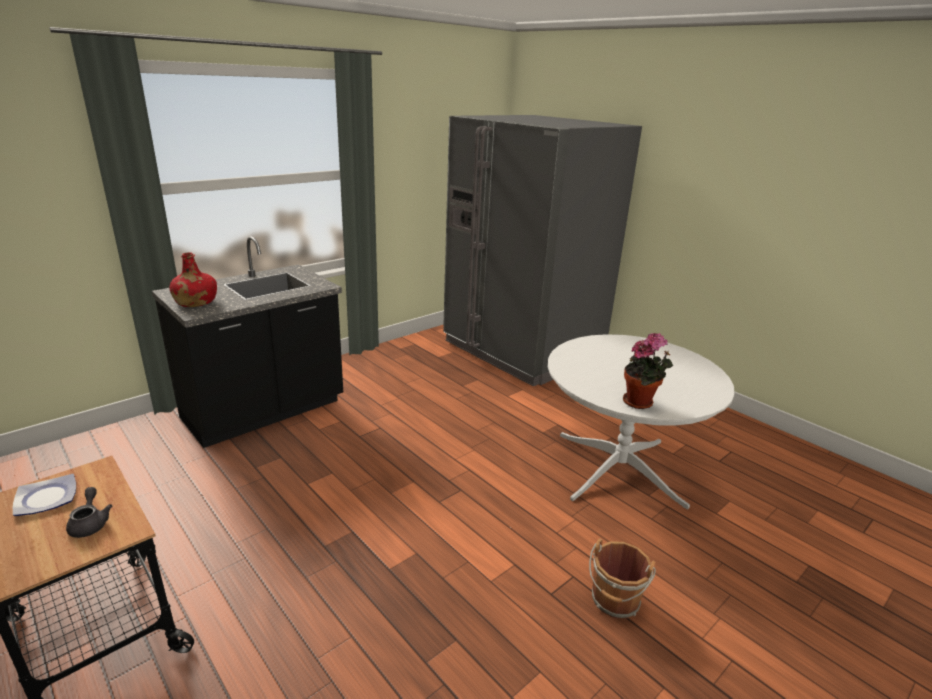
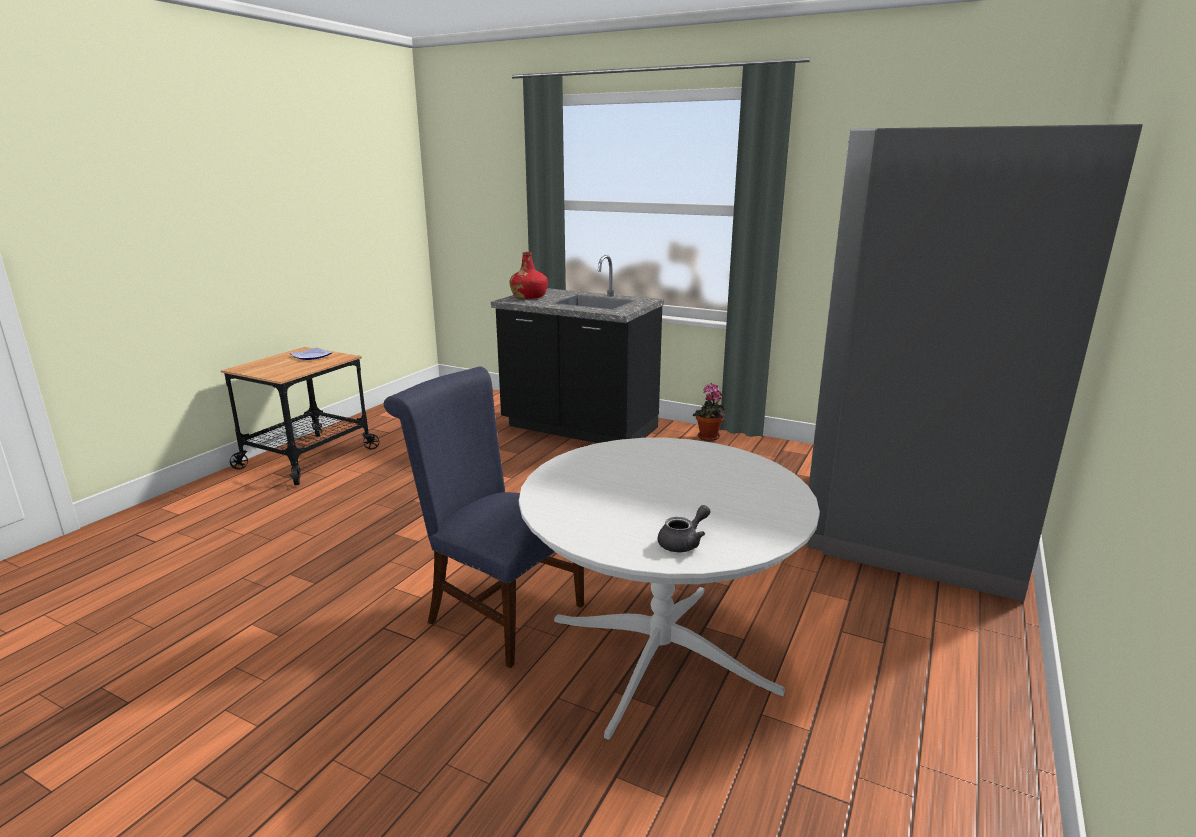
camera: 70 degrees right, 5 degrees down
grey teapot [66,487,112,538] -> grey teapot moved to [658,505,711,552]
brown bucket [589,538,656,619] -> none
potted plant [623,333,673,409] -> potted plant moved to [693,383,726,441]
none -> blue chair [384,366,584,668]

